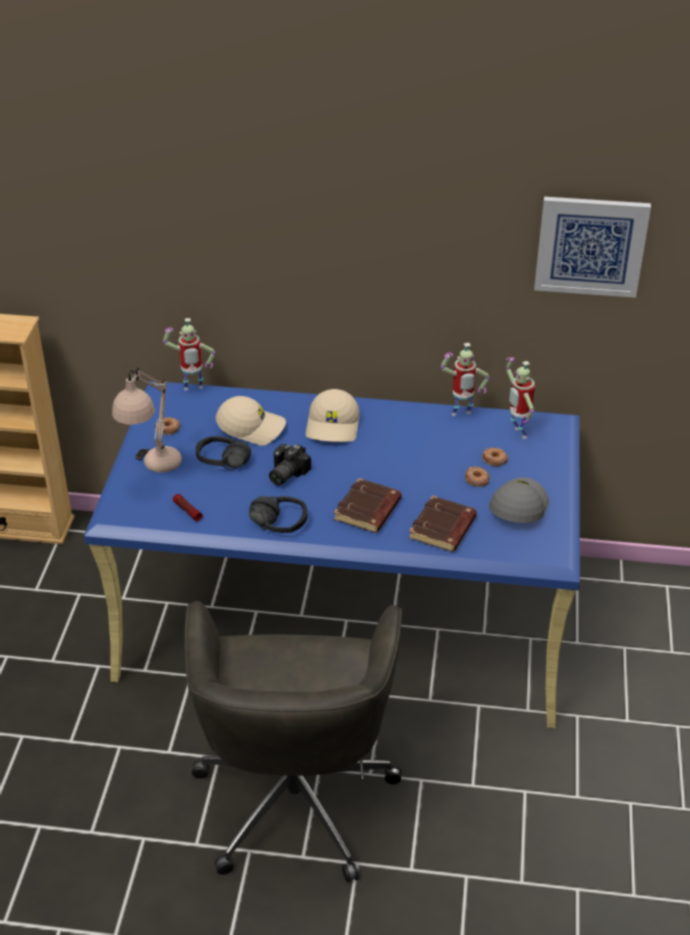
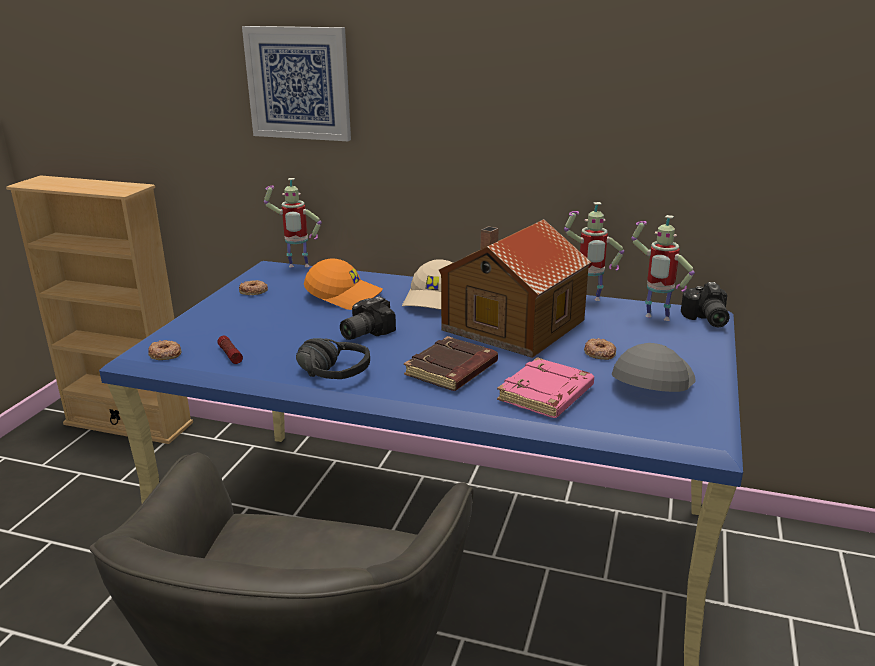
camera: 10 degrees right, 15 degrees down
beige table lamp [112,368,182,473] -> none
black headphones [196,436,251,470] -> none
beige cap [216,396,286,446] -> orange cap [304,258,383,310]
brown book [409,495,477,552] -> pink book [497,357,594,418]
donut [482,447,508,466] -> donut moved to [148,340,181,360]
toy robot [506,357,535,439] -> toy robot turned 45 degrees counterclockwise [631,215,695,321]
picture [534,197,651,298] -> picture moved to [242,26,351,141]
none -> toy house [439,219,591,358]
none -> camera [681,282,729,327]

